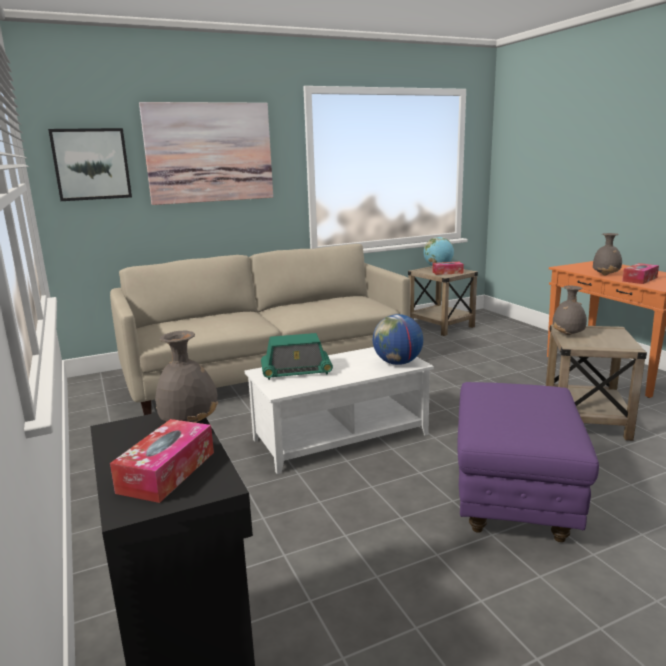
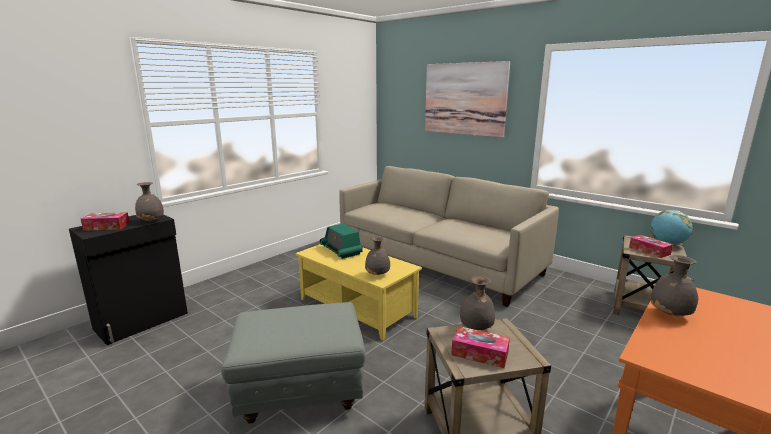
camera: 65 degrees right, 0 degrees up
picture [48,128,132,201] -> none
white coffee table [245,347,434,474] -> yellow coffee table [295,244,422,341]
globe [373,314,423,365] -> grey vase [365,236,390,275]
purple ottoman [458,382,599,542] -> grey ottoman [221,302,366,424]
tissue box [622,263,659,284] -> tissue box moved to [451,326,510,368]

